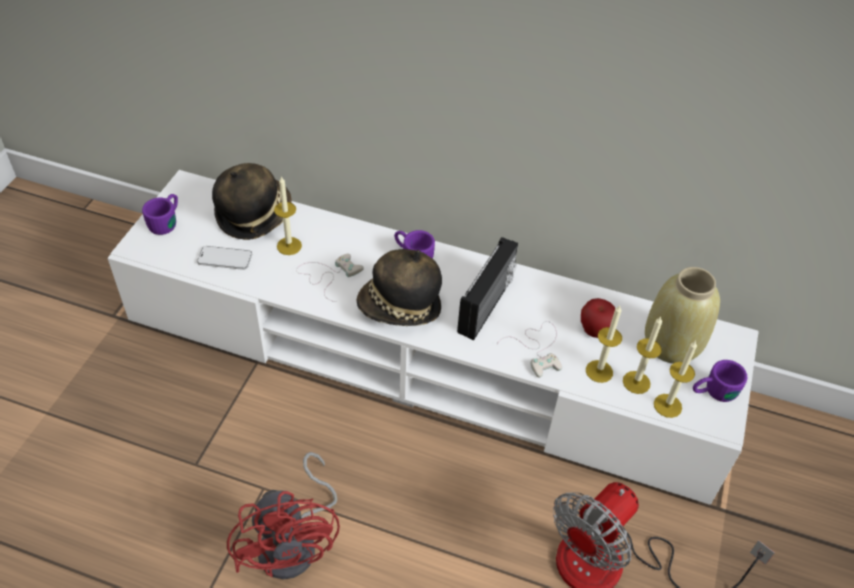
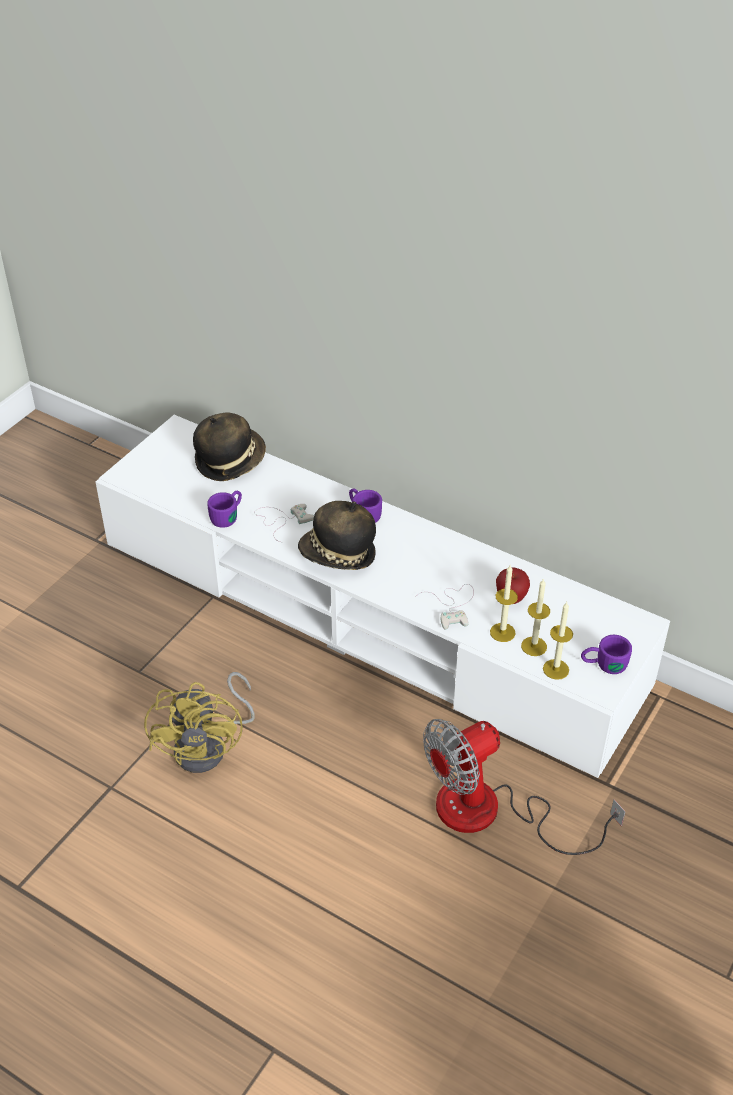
camera: 15 degrees right, 5 degrees down
purple mug [142,194,178,235] -> purple mug moved to [207,491,242,528]
phone [197,246,252,270] -> none
red fan [227,452,340,579] -> yellow fan [144,672,255,773]
candle [274,176,302,255] -> none
radio [457,237,518,340] -> none
beige vase [645,267,720,364] -> none

